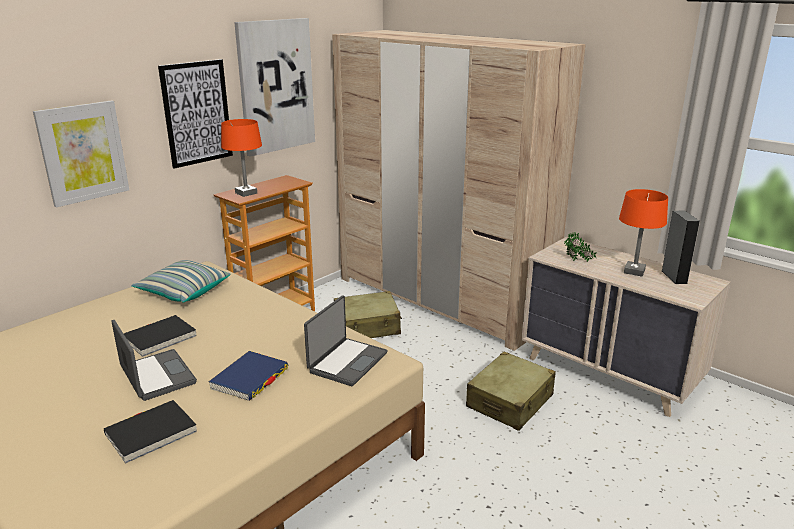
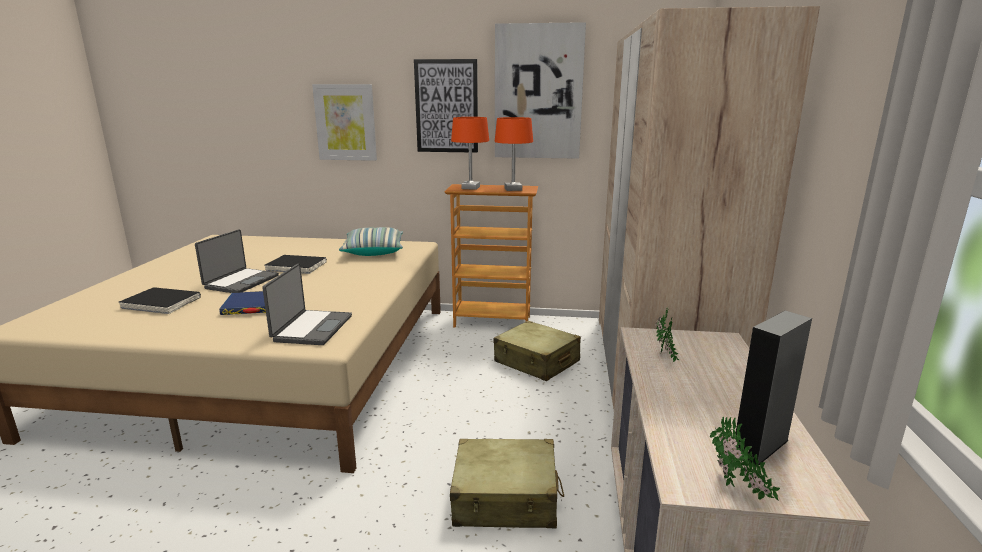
camera: 55 degrees right, 5 degrees down
laptop [304,295,388,386] -> laptop turned 75 degrees counterclockwise [262,264,352,345]
orange table lamp [619,189,668,276] -> orange table lamp moved to [495,117,533,191]
none -> potted plant [710,417,780,501]

